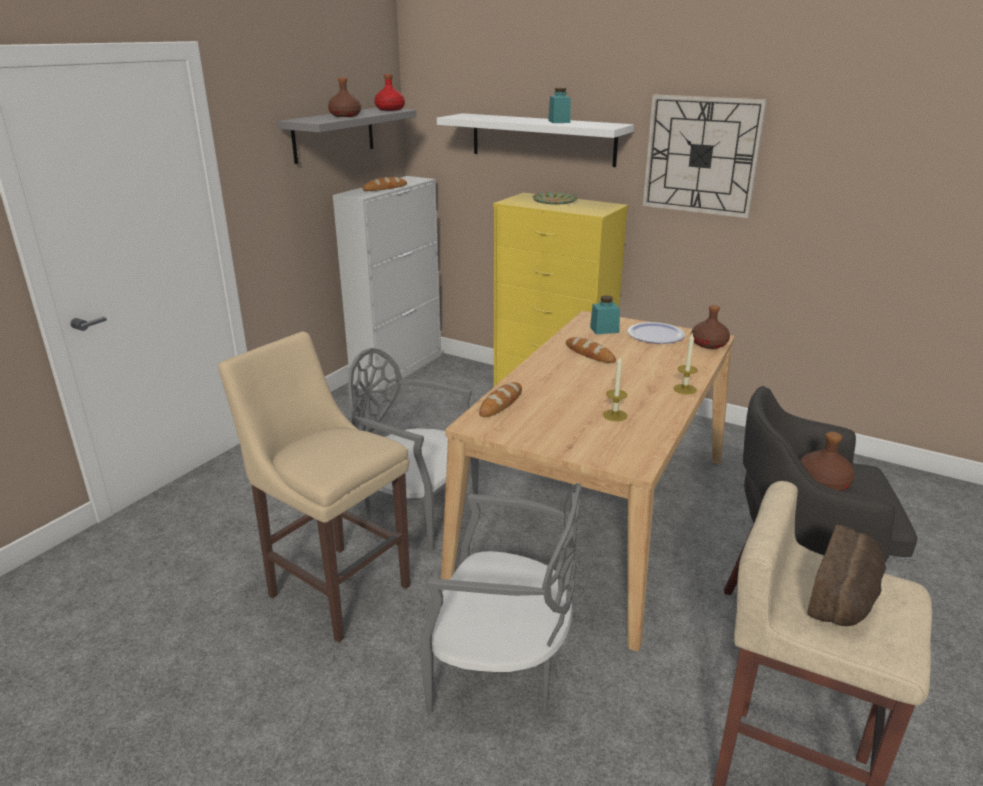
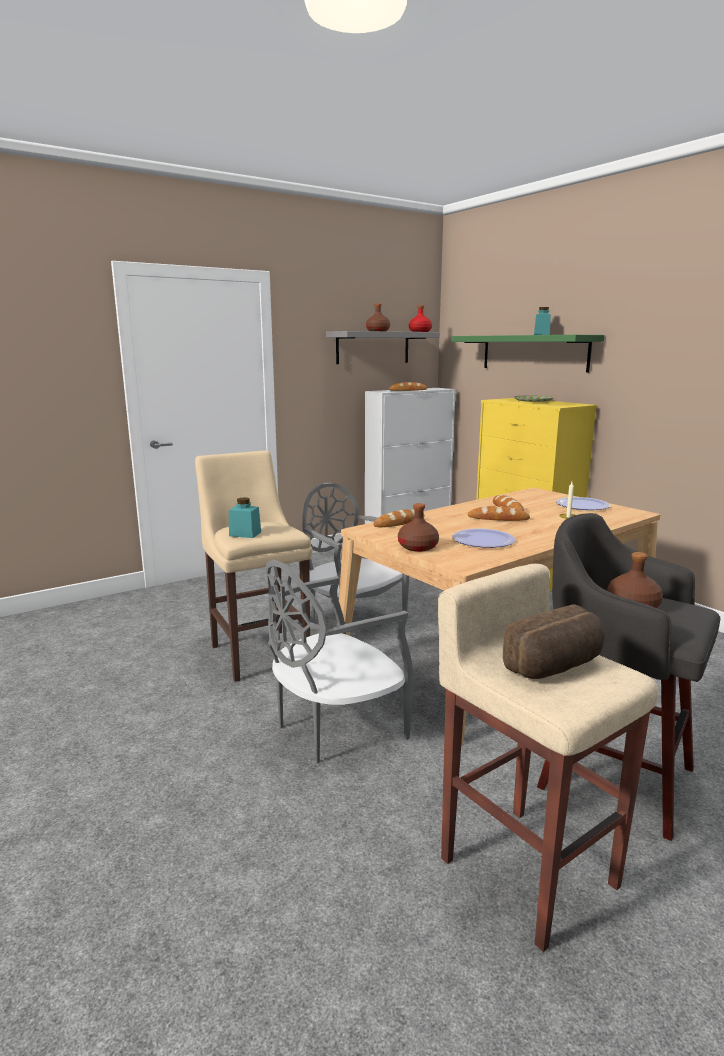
camera: 25 degrees right, 10 degrees down
grey chair [420,483,581,713] -> grey chair turned 105 degrees clockwise [266,559,414,763]
white shelf [437,113,634,167] -> green shelf [451,335,605,373]
turquoise jar [590,295,620,334] -> turquoise jar moved to [229,498,261,538]
candle [603,356,627,421] -> plate [452,529,516,548]
wall clock [643,94,767,218] -> none
brown bottle [691,305,730,349] -> brown bottle moved to [398,503,439,552]
none -> bread [468,506,530,521]

